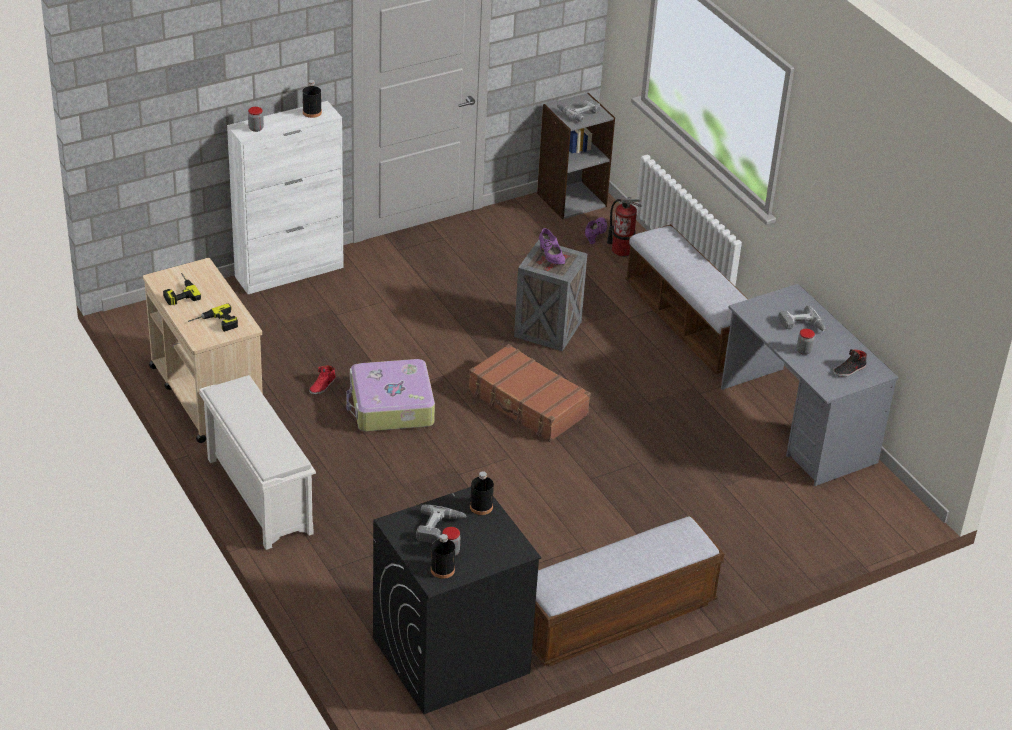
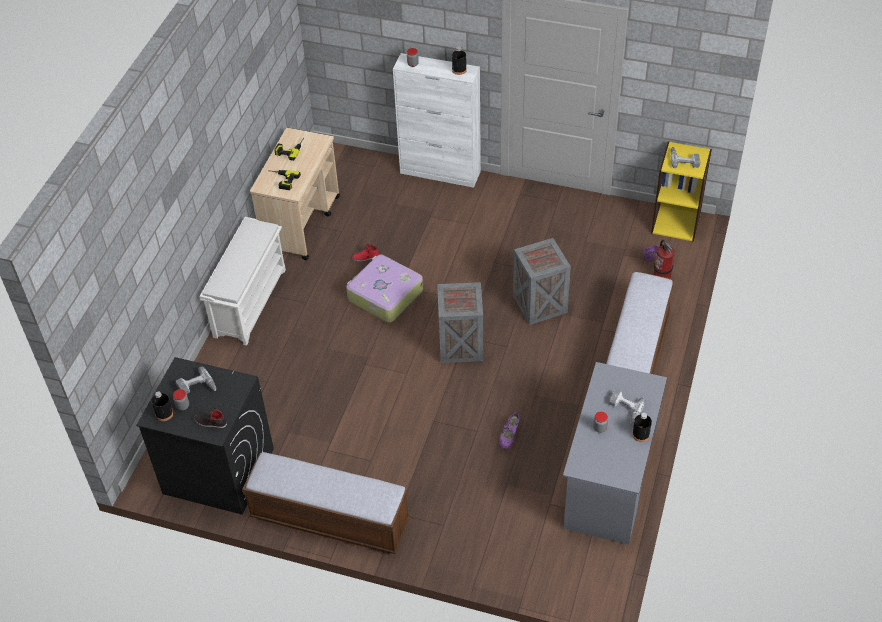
camera: 50 degrees right, 10 degrees up
brown suitcase [468,344,591,442] -> crate [437,282,483,363]
black bottle [470,471,494,515] -> black bottle moved to [632,413,652,442]
grey bookcase [537,93,615,219] -> yellow bookcase [651,142,712,242]
purple shoe [539,228,565,265] -> purple shoe moved to [499,413,520,449]
black shoe [833,349,867,377] -> black shoe moved to [194,408,227,428]

